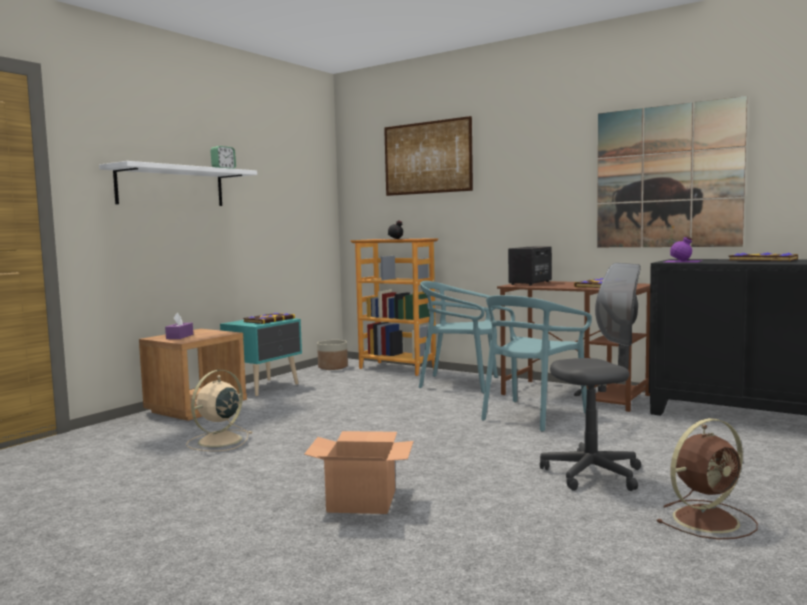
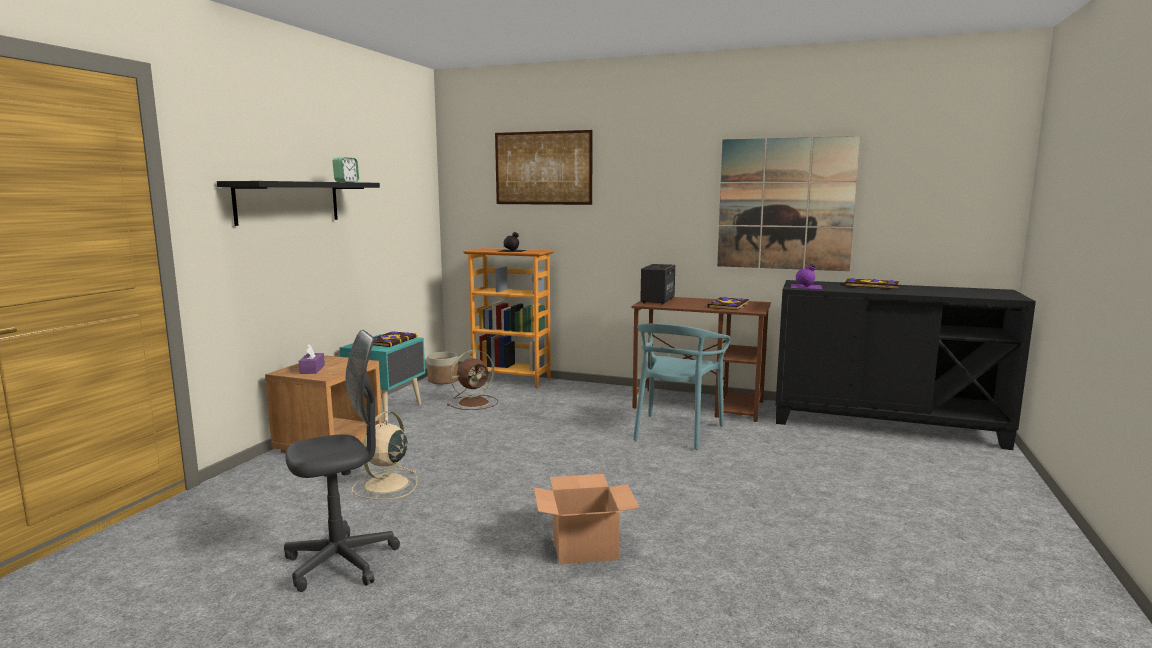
camera: 15 degrees left, 5 degrees up
white shelf [99,161,257,206] -> black shelf [217,181,380,226]
turquoise chair [419,281,498,393] -> none
grey office chair [540,263,641,491] -> grey office chair moved to [284,330,400,592]
brown fan [657,418,758,540] -> brown fan moved to [447,350,498,410]

